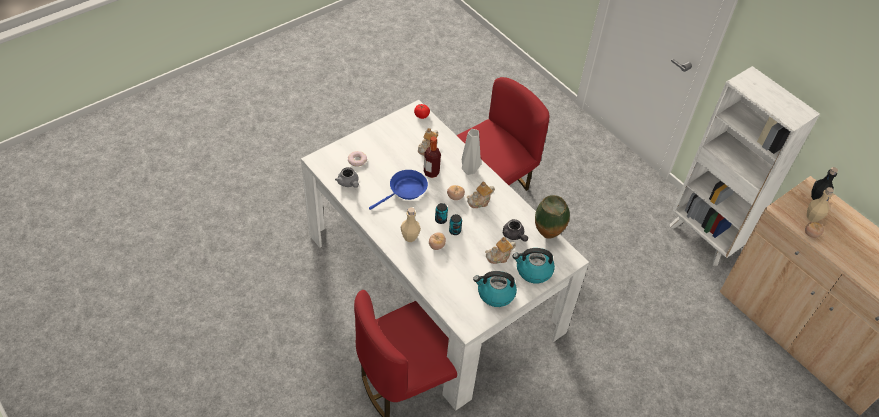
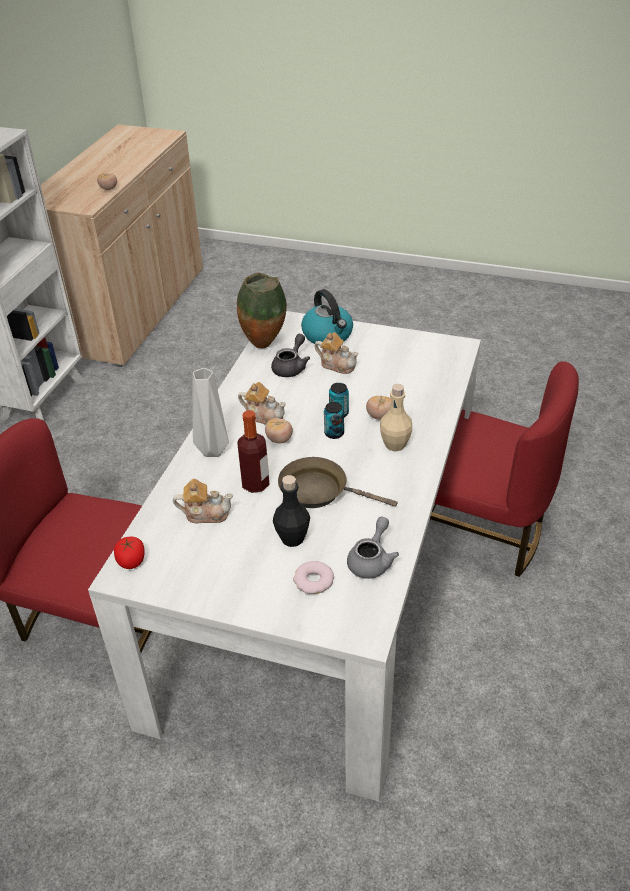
camera: 120 degrees left, 10 degrees down
blue frying pan [369,170,428,210] -> brown frying pan [278,457,398,508]
kettle [473,271,517,307] -> none
beige bottle [807,187,834,222] -> none
black bottle [811,167,838,200] -> black bottle moved to [273,475,310,547]

